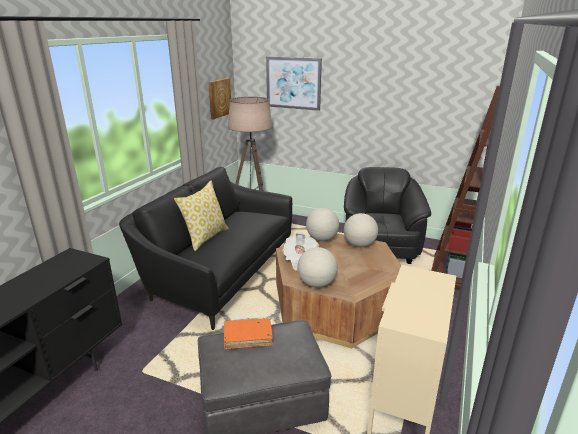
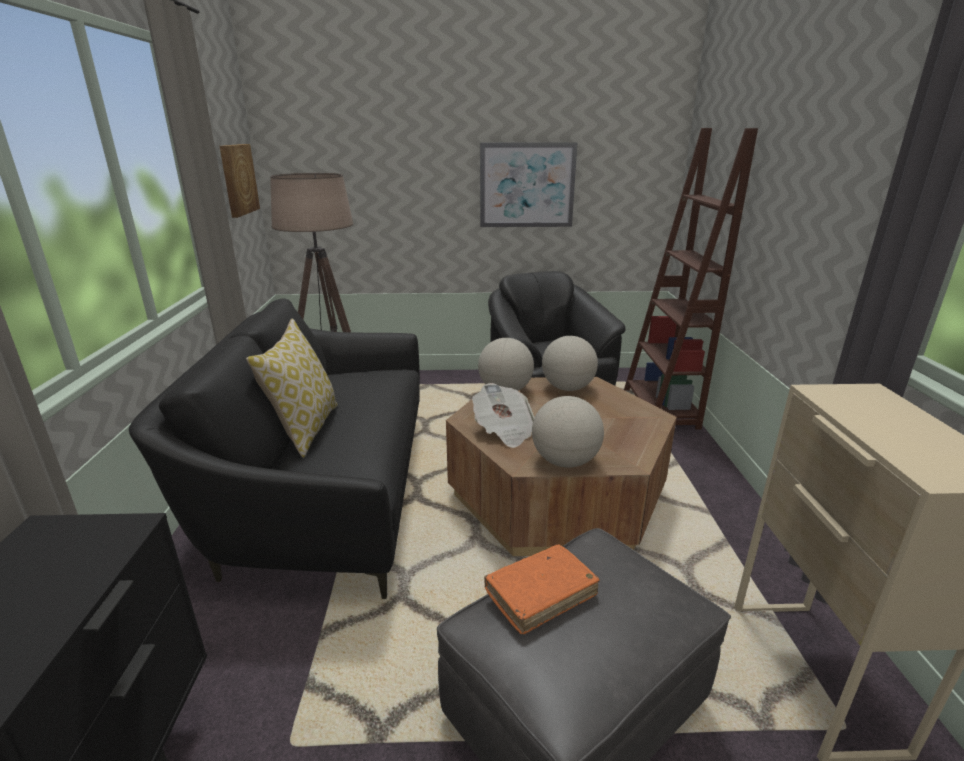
camera: 25 degrees left, 0 degrees up
picture [266,56,322,111] -> picture moved to [480,142,577,227]

